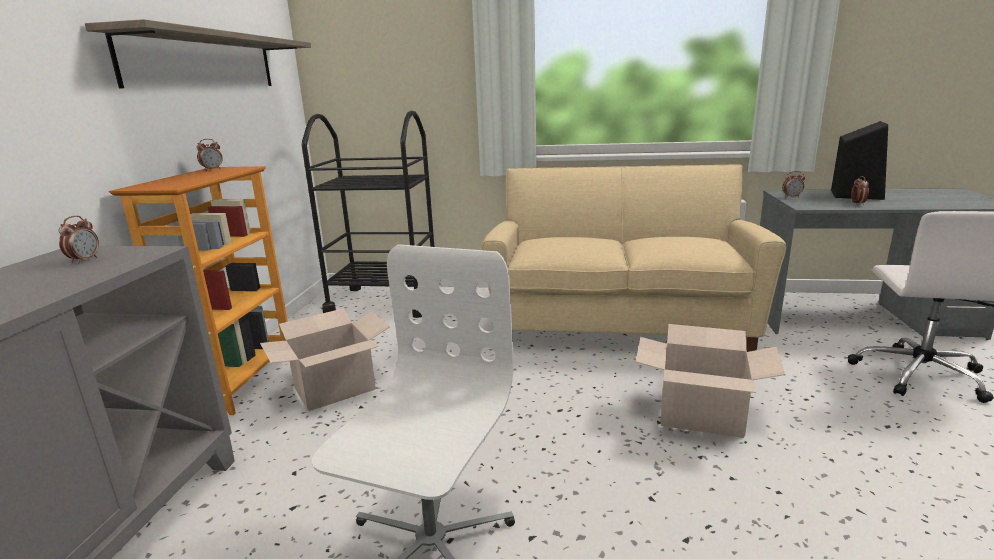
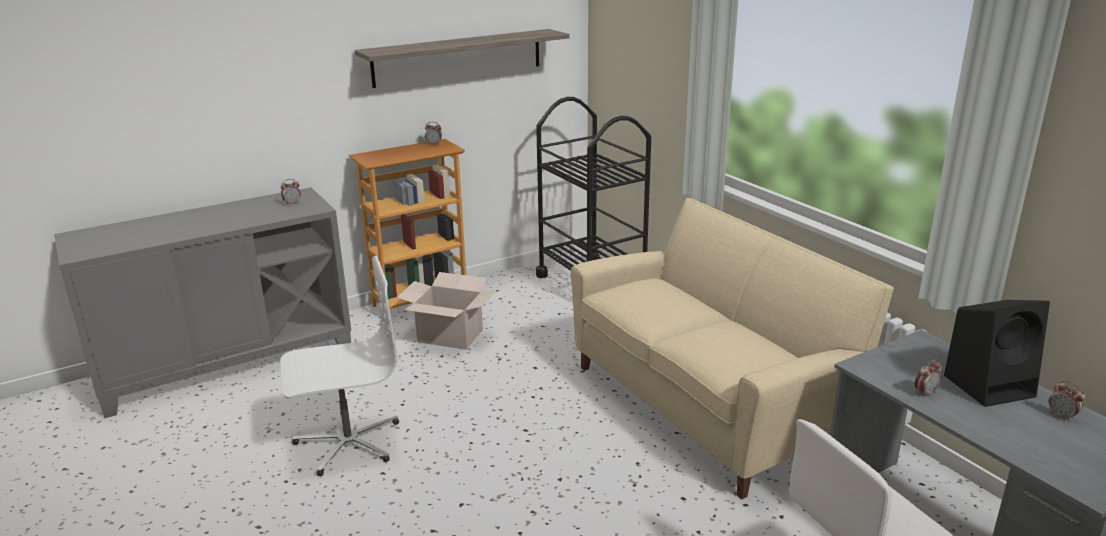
camera: 50 degrees right, 5 degrees up
cardboard box [636,324,785,438] -> none
alarm clock [782,171,805,197] -> alarm clock moved to [1049,381,1085,422]

